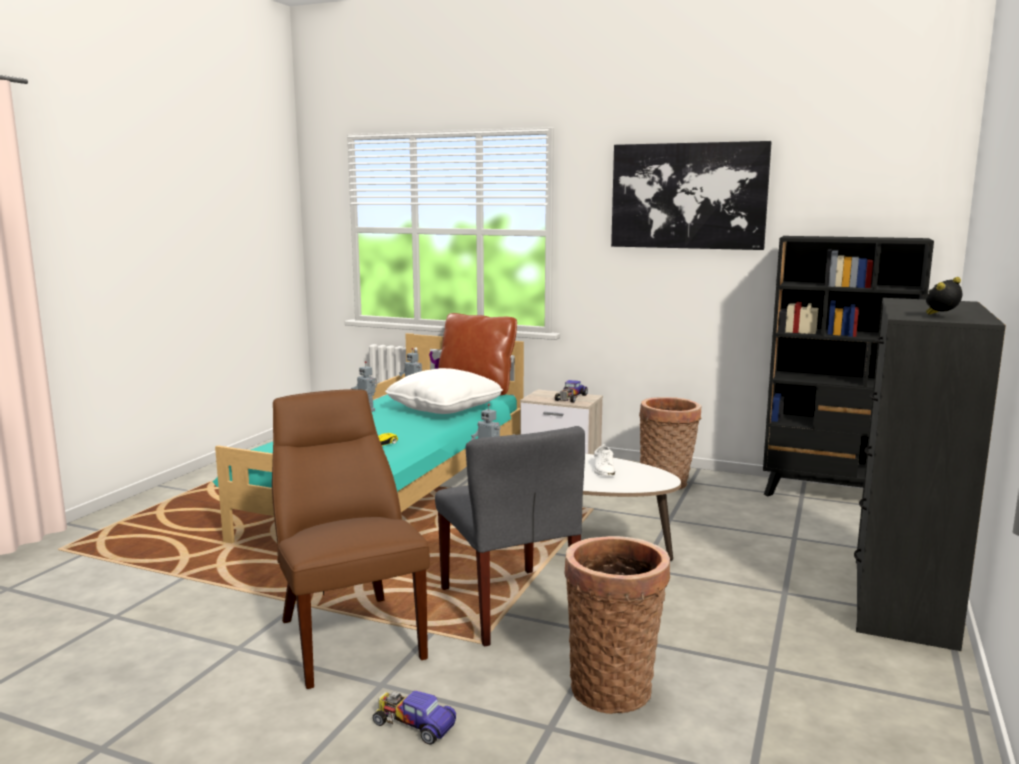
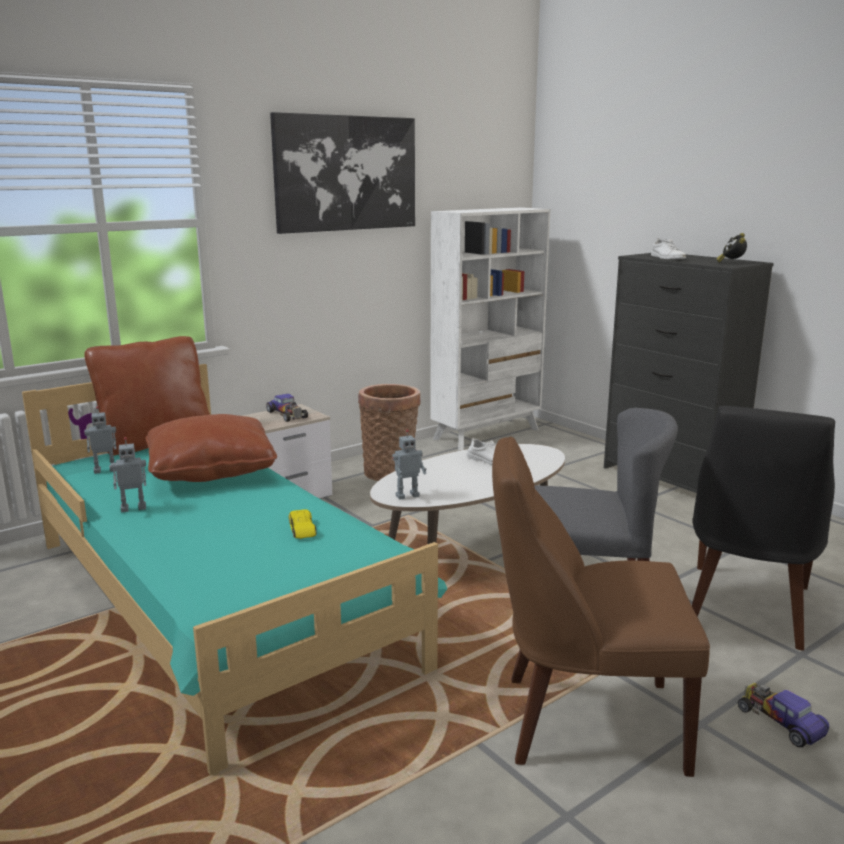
camera: 60 degrees left, 5 degrees up
toy car [373,691,456,745] -> toy car turned 90 degrees clockwise [738,682,829,747]
white pillow [385,368,503,414] -> brown pillow [145,414,277,482]
basket [564,536,670,714] -> black chair [692,406,835,651]
black bookcase [763,236,934,496] -> white bookcase [430,207,551,451]
none -> white shoe [651,238,686,259]

